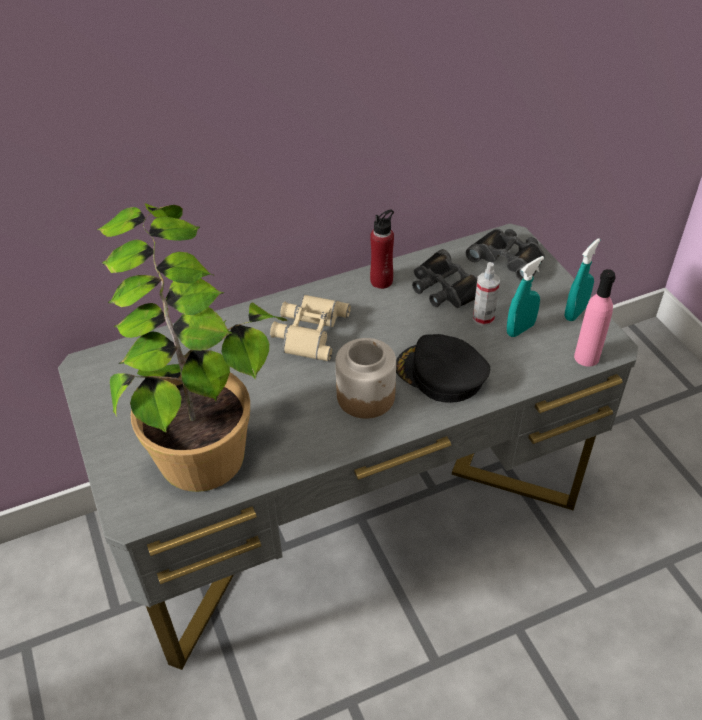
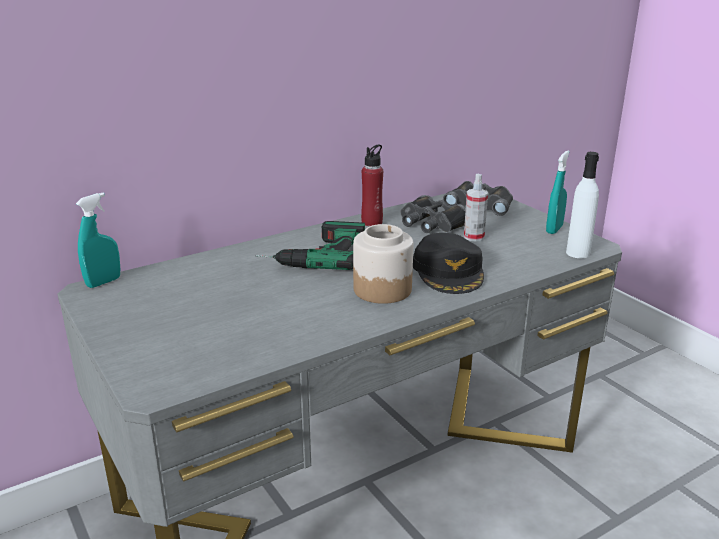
camera: 10 degrees left, 20 degrees down
potted plant [97,203,287,492] -> none
beige binoculars [270,295,351,361] -> power drill [256,221,365,270]
black cap [396,334,490,403] -> black cap turned 120 degrees counterclockwise [413,233,484,294]
turquoise spray bottle [507,256,544,337] -> turquoise spray bottle moved to [76,193,120,288]
pink bottle [574,269,616,367] -> white bottle [566,152,599,258]

